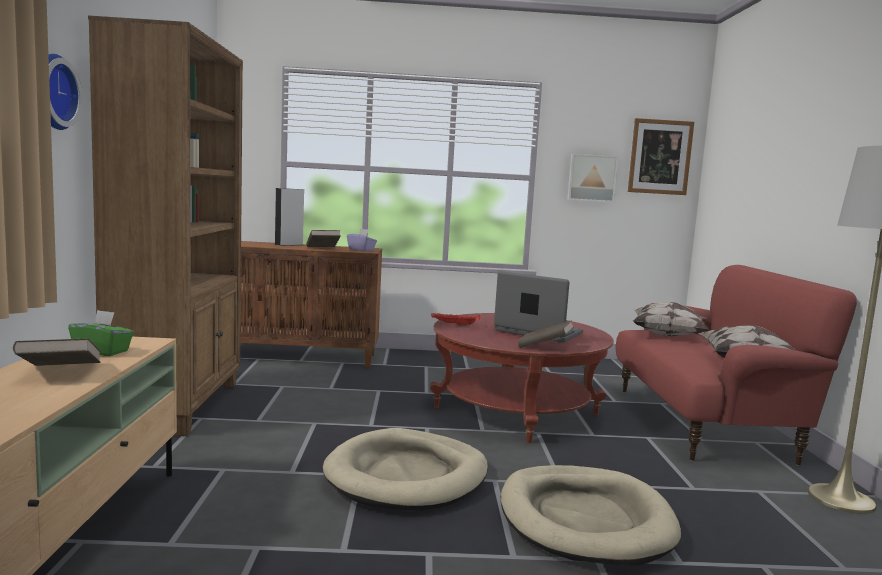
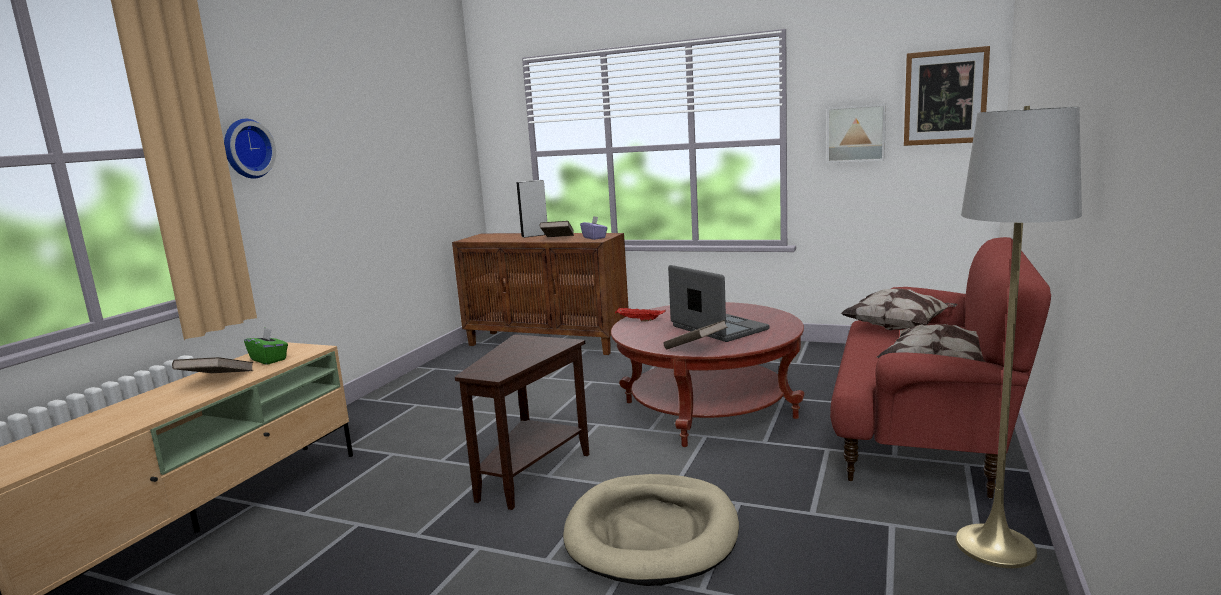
camera: 25 degrees right, 5 degrees up
brown bookcase [88,15,243,436] -> none
beige dog bed [323,428,488,510] -> brown side table [455,334,589,510]

